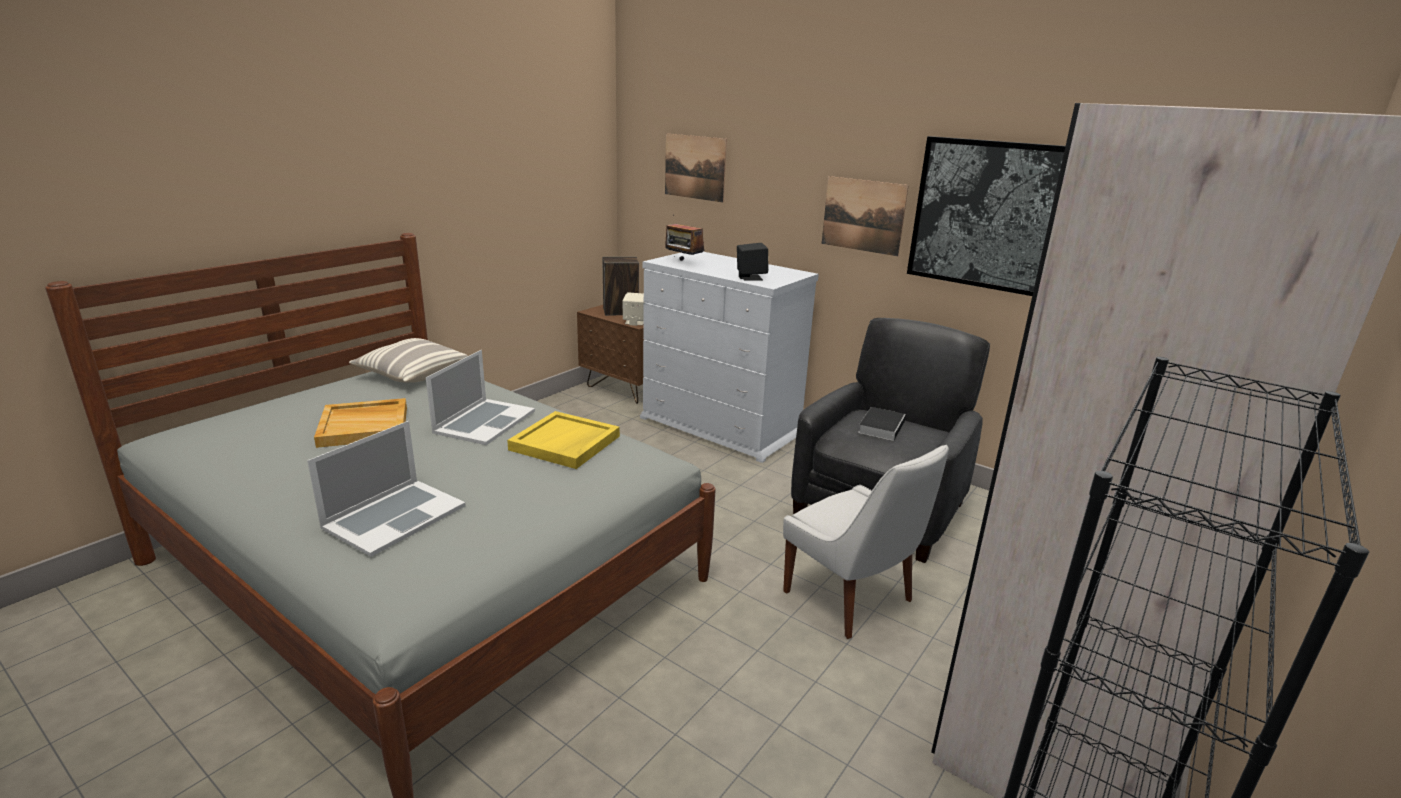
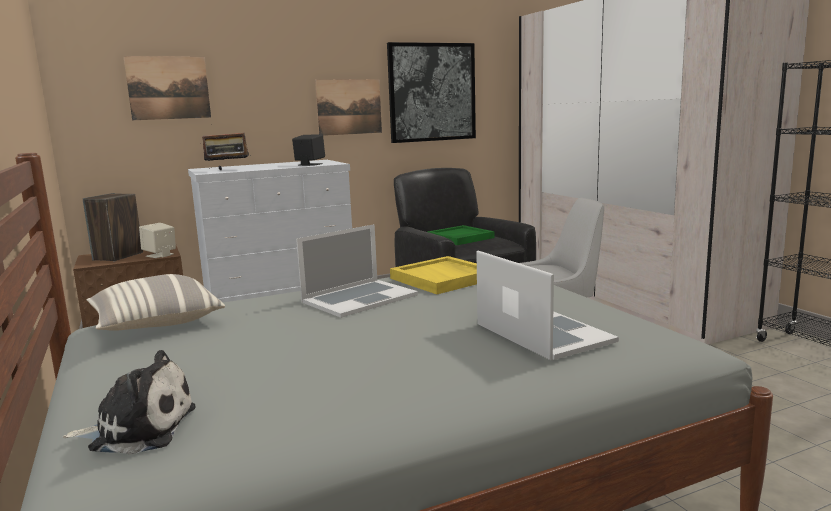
camera: 60 degrees left, 10 degrees down
beige tray [314,398,407,448] -> none
laptop [426,350,535,445] -> laptop turned 90 degrees clockwise [296,224,418,318]
book [858,407,906,441] -> green tray [428,225,495,245]
none -> plush toy [62,350,196,455]

